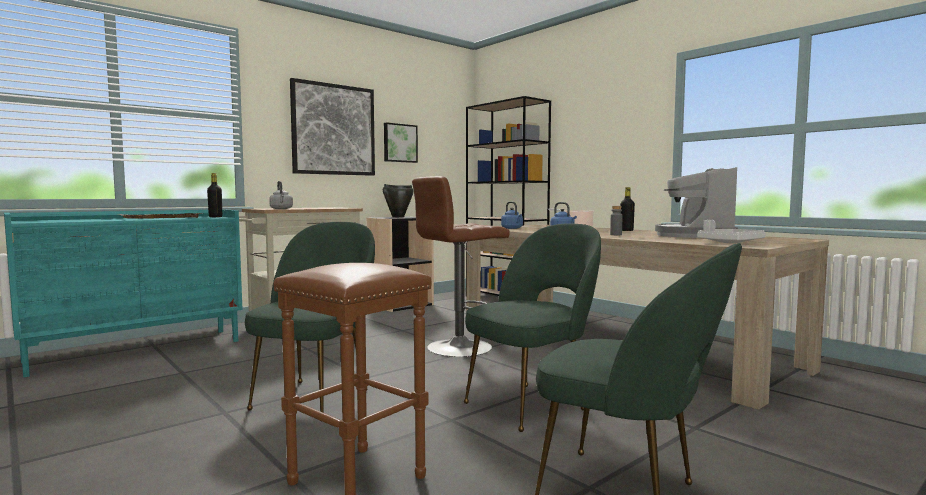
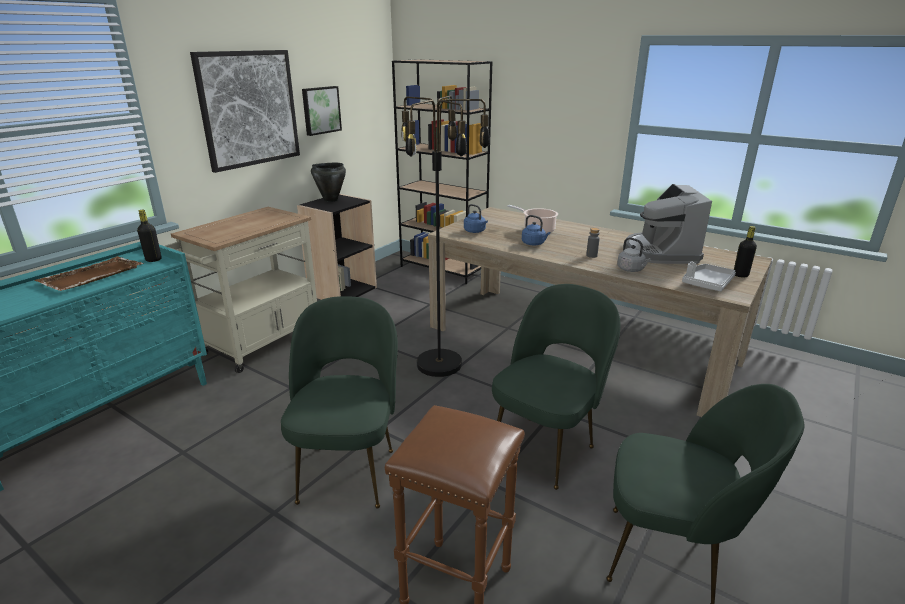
camera: 15 degrees left, 20 degrees up
grey kettle [269,181,293,209] -> grey kettle moved to [617,237,651,272]
brown stool [412,176,510,357] -> floor lamp [401,95,490,377]
black bottle [620,187,635,231] -> black bottle moved to [734,226,757,278]

